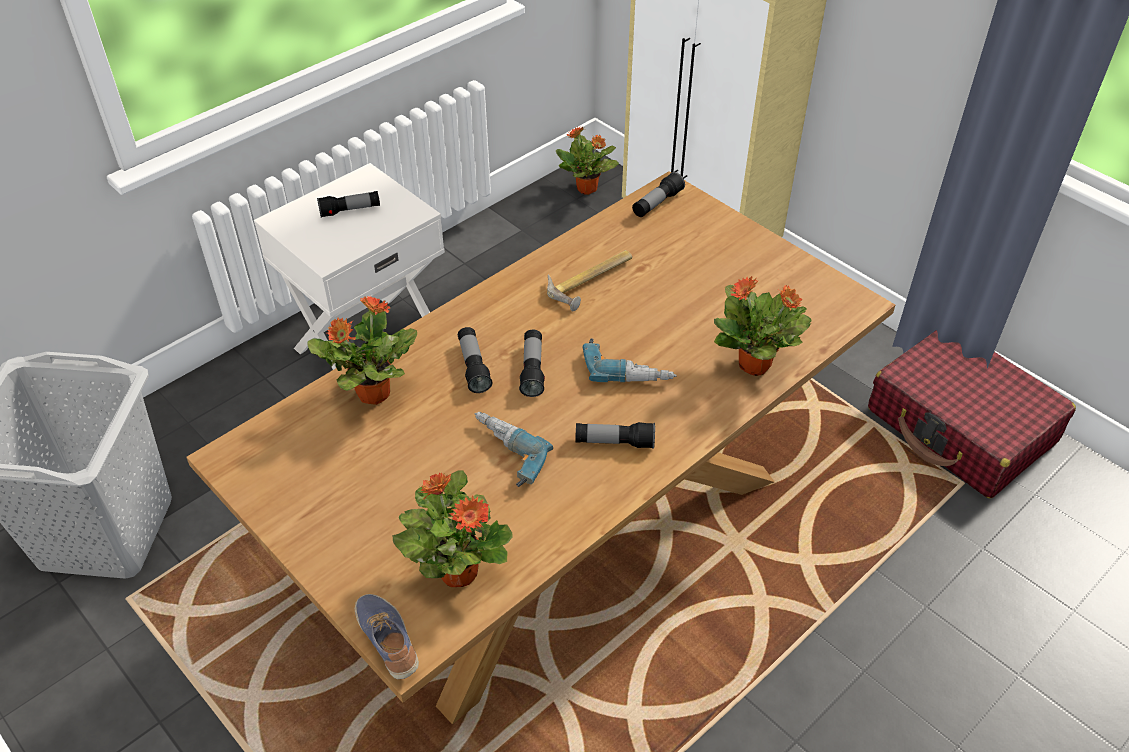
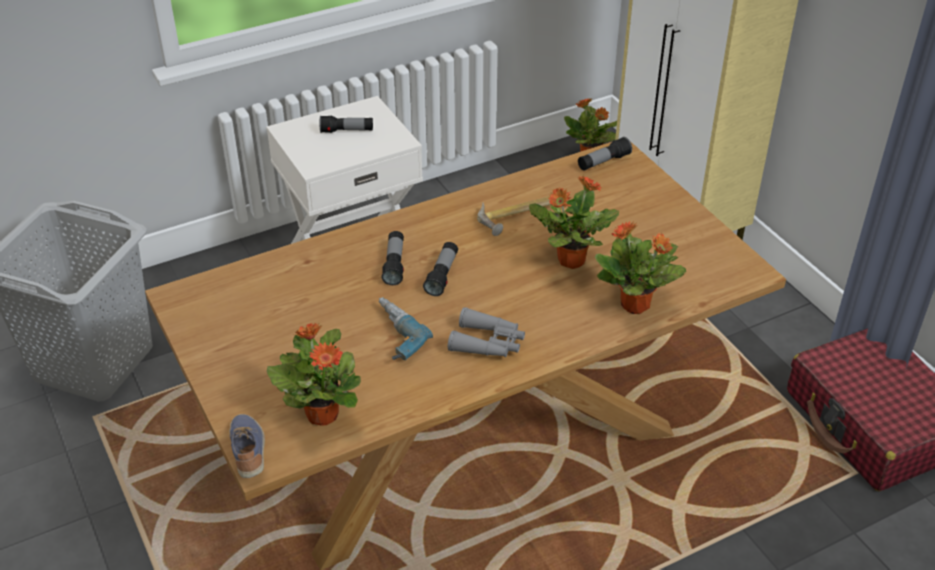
camera: 15 degrees right, 5 degrees down
potted plant [307,296,417,405] -> potted plant moved to [529,176,619,269]
flashlight [575,422,655,449] -> grey binoculars [448,307,525,357]
power drill [582,338,676,382] -> none

